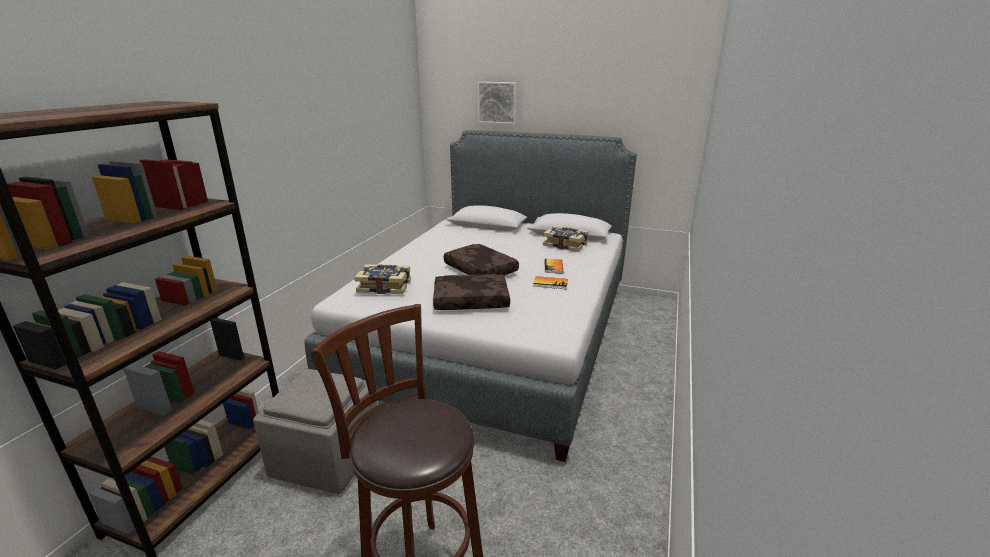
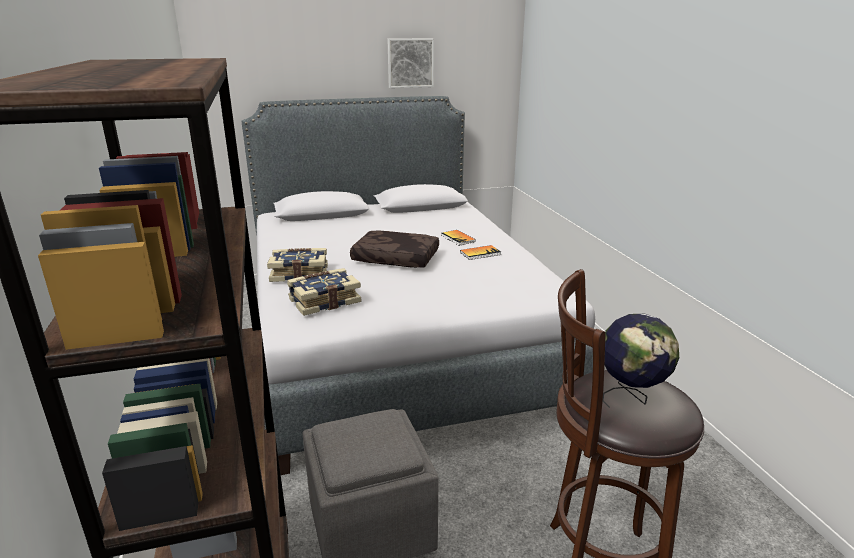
camera: 35 degrees left, 0 degrees up
brown pillow [433,274,510,310] -> none
picture [478,82,517,124] -> picture moved to [388,39,434,88]
book [543,226,588,252] -> book moved to [267,248,328,282]
none -> globe [603,314,679,408]

